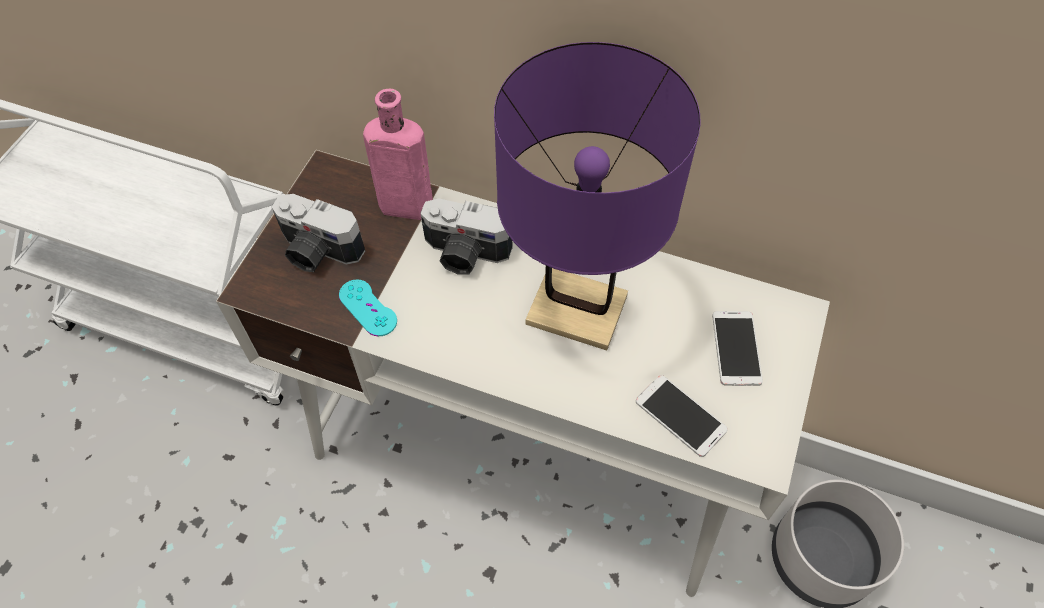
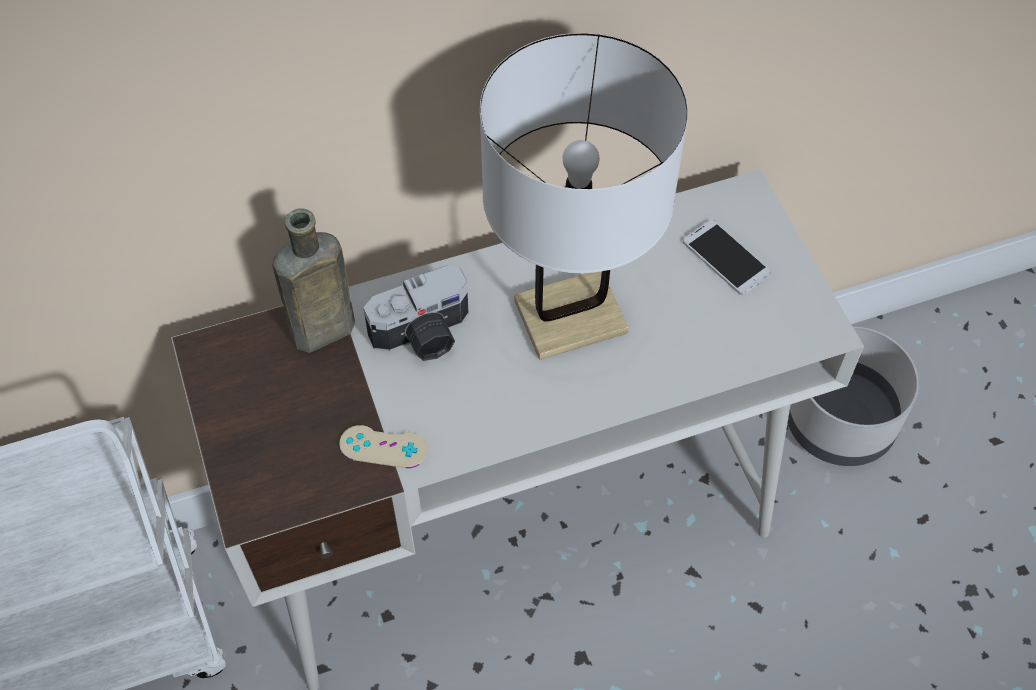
camera: 40 degrees left, 0 degrees up
camera [271,194,365,272] -> none
turquoise game controller [339,279,397,336] -> beige game controller [339,425,428,468]
pink bottle [363,89,433,220] -> brown bottle [272,208,355,353]
purple table lamp [494,42,701,350] -> white table lamp [480,33,688,360]
phone [636,375,728,457] -> none

